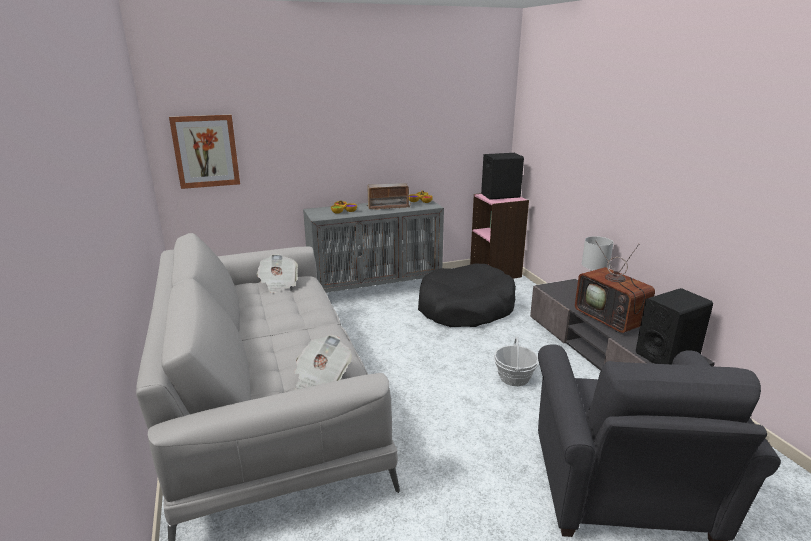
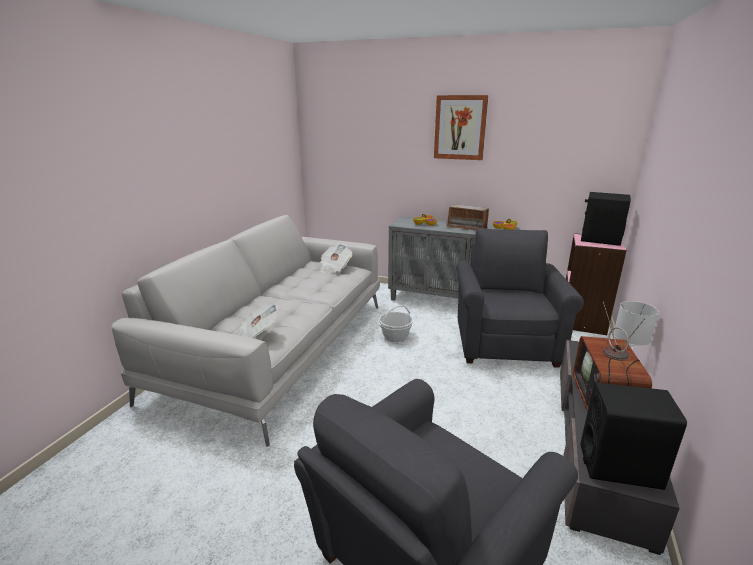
camera: 40 degrees right, 0 degrees up
picture [169,115,240,189] -> picture moved to [434,95,488,160]
black dog bed [418,264,516,327] -> grey armchair [456,228,584,368]
basket [494,337,539,386] -> basket moved to [378,305,413,342]

